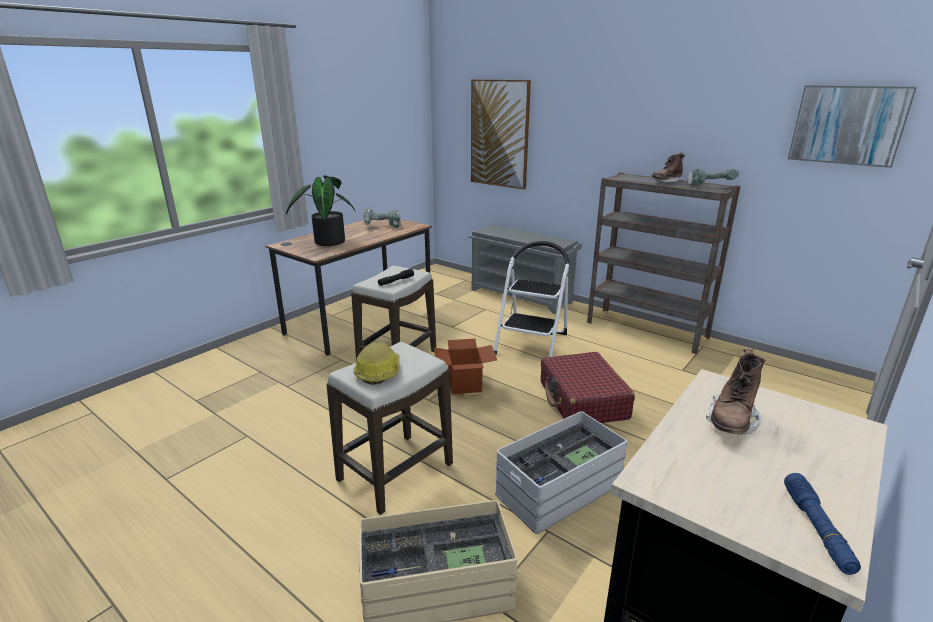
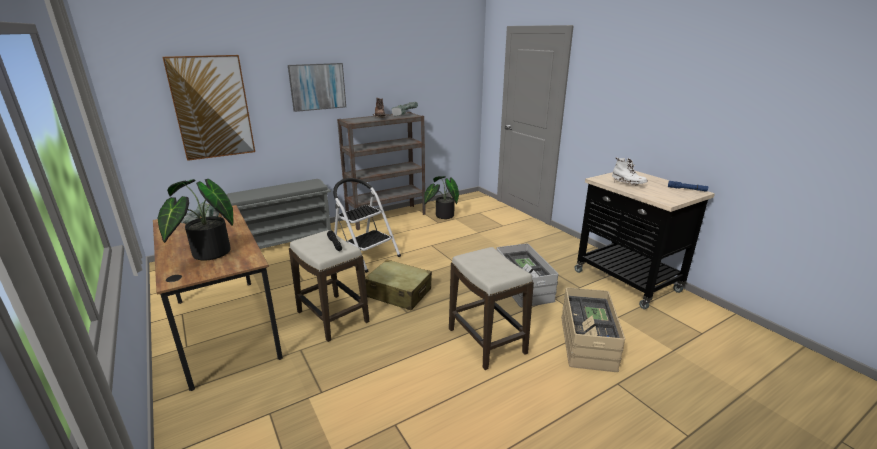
camera: 70 degrees left, 0 degrees up
hard hat [353,342,400,385] -> none
cardboard box [434,339,497,394] -> beige suitcase [365,259,432,311]
red suitcase [541,352,635,423] -> none
brown boot [706,349,765,435] -> white boot [612,157,648,185]
picture [788,85,917,168] -> picture moved to [288,63,346,112]
none -> potted plant [424,176,459,219]

